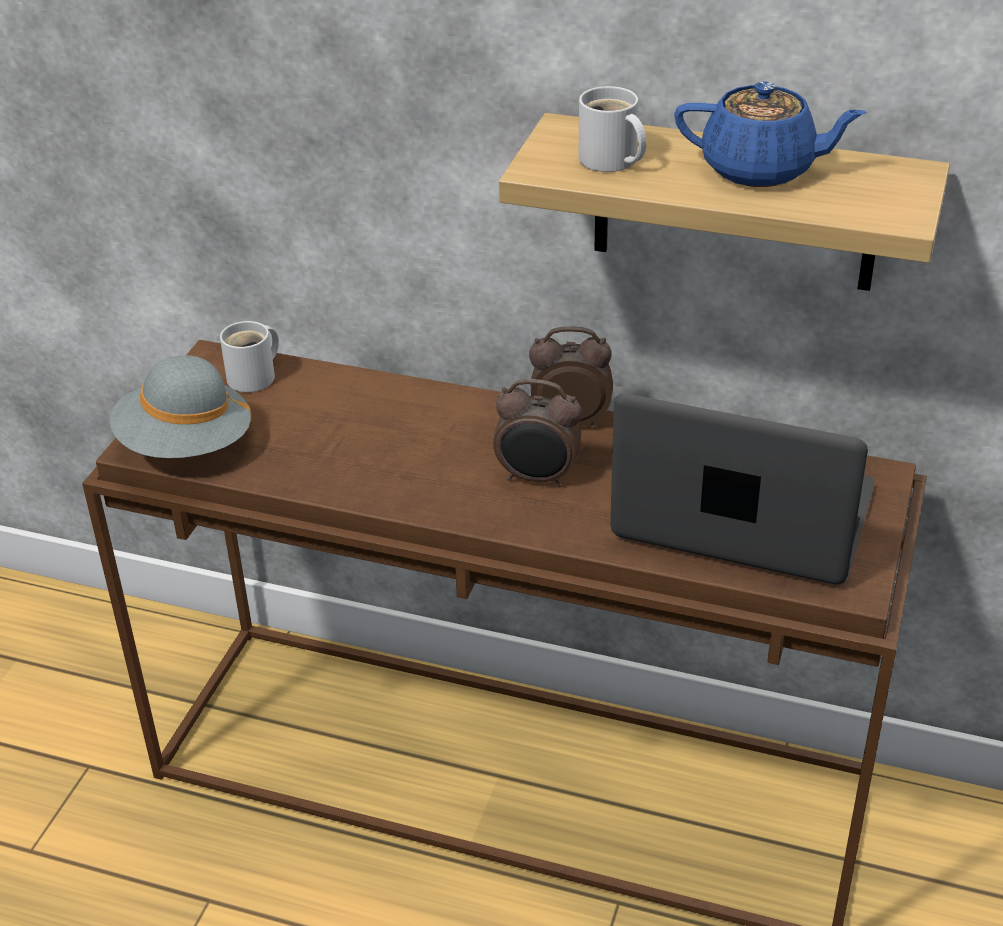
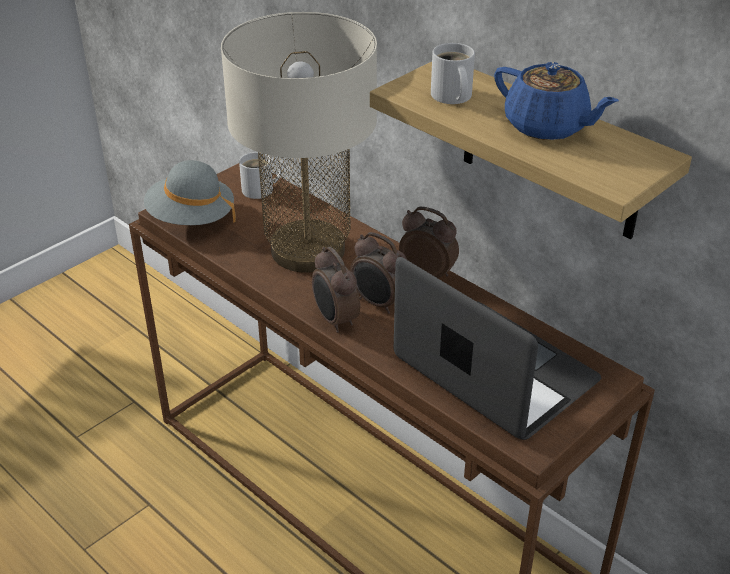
camera: 25 degrees right, 0 degrees up
none -> table lamp [221,12,377,273]
none -> alarm clock [312,247,360,333]

